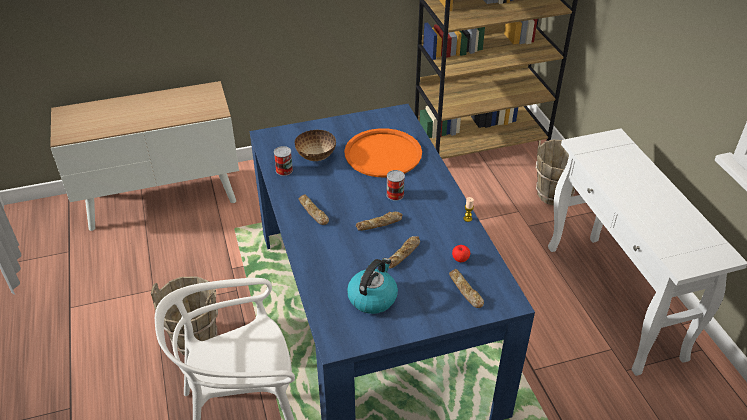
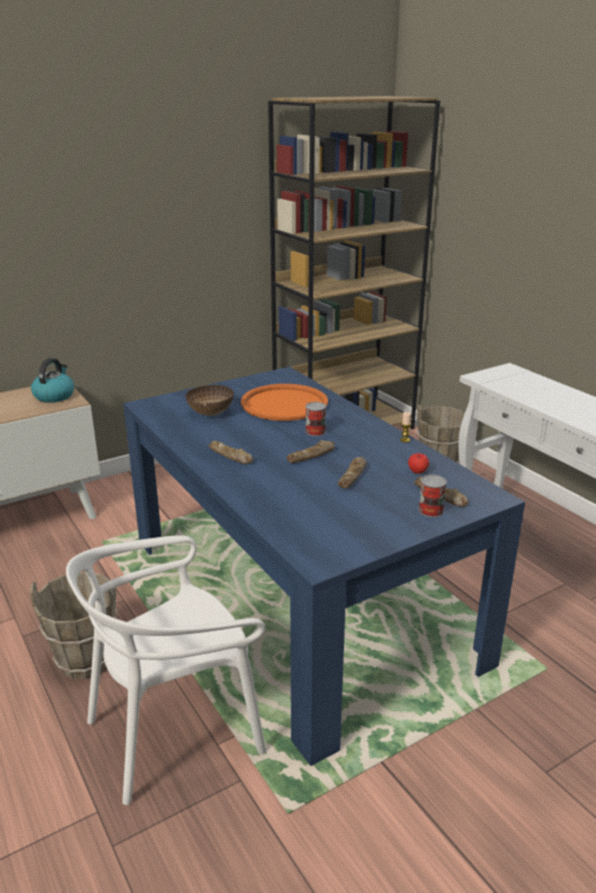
camera: 15 degrees left, 15 degrees down
can [274,146,293,176] -> can moved to [419,474,447,517]
kettle [347,258,398,314] -> kettle moved to [31,358,74,403]

